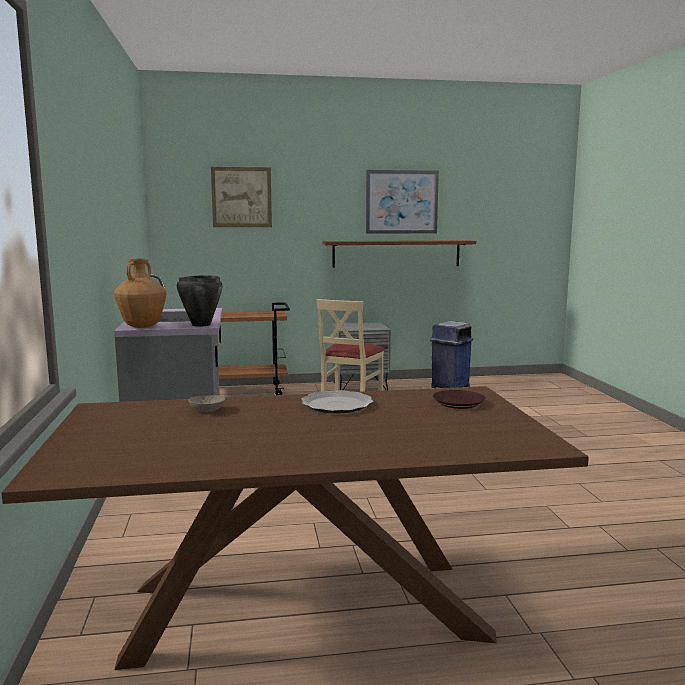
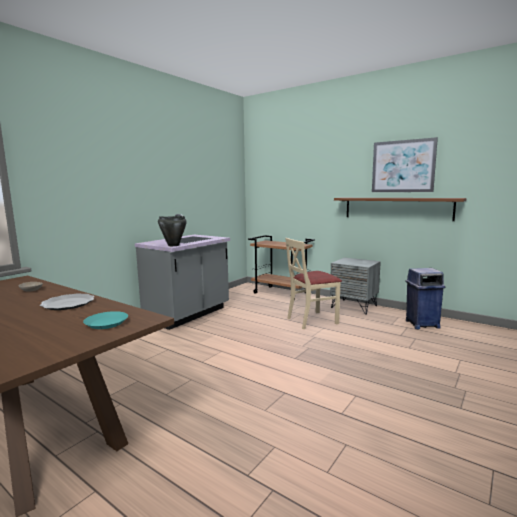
camera: 45 degrees right, 0 degrees up
brown vase [114,259,166,328] -> none
picture [211,167,272,227] -> none
brown plate [433,390,485,409] -> turquoise plate [83,311,128,329]

